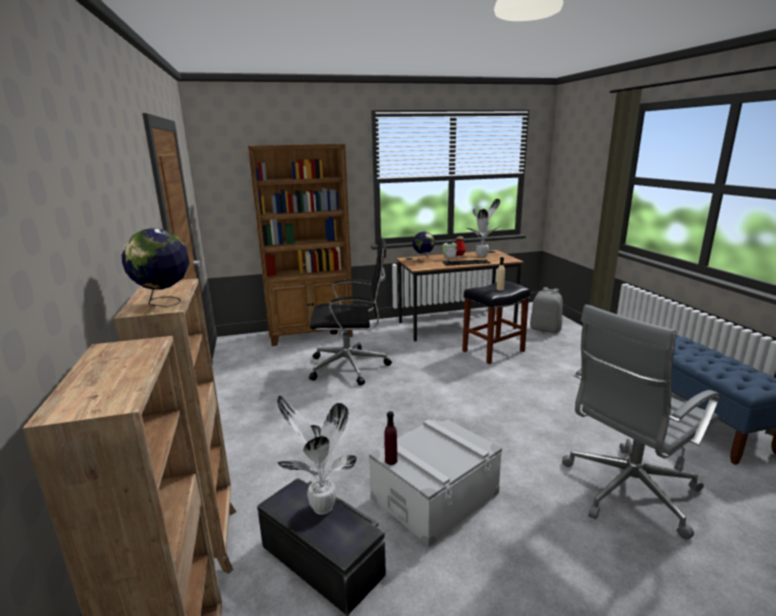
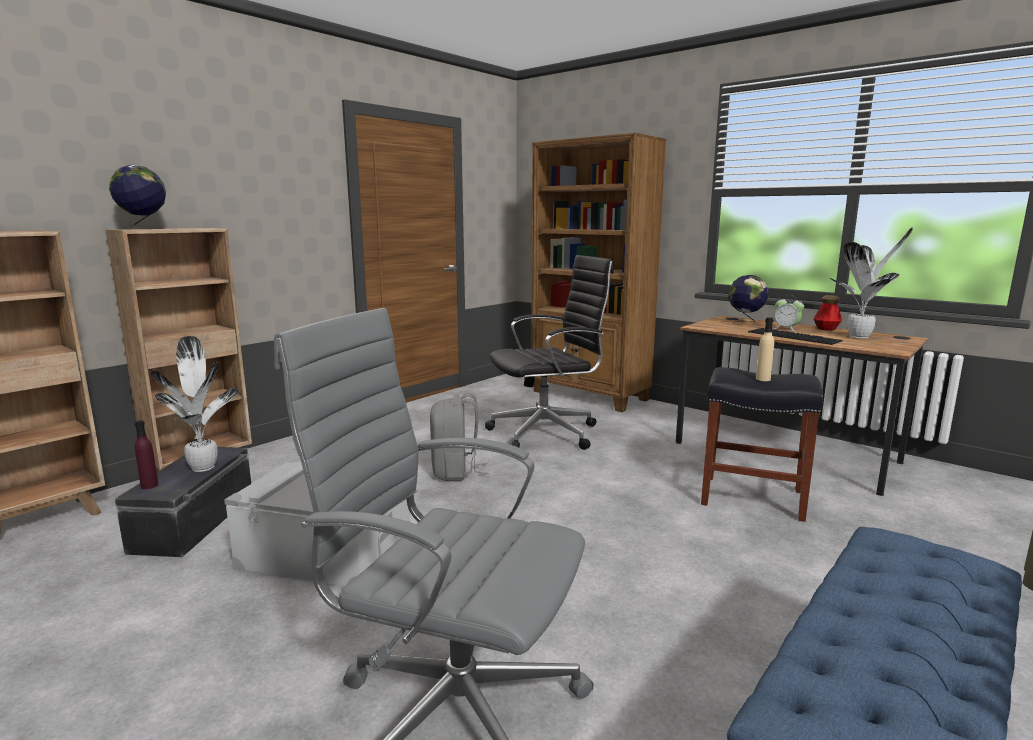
camera: 55 degrees right, 5 degrees down
black office chair [309,237,392,385] -> black office chair turned 75 degrees counterclockwise [485,255,614,450]
purple bottle [384,411,397,465] -> purple bottle moved to [135,420,158,489]
grey backpack [530,287,563,333] -> grey backpack moved to [430,393,488,481]

